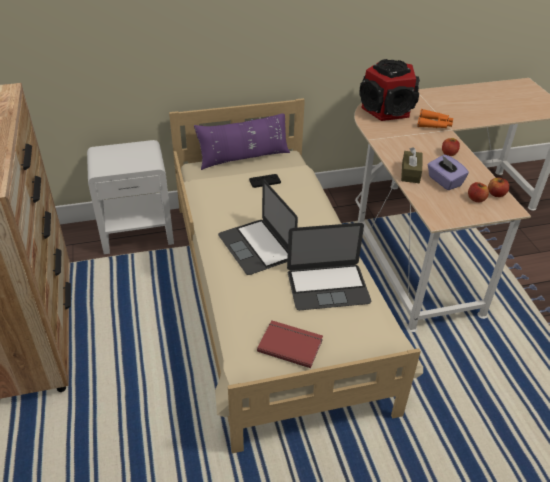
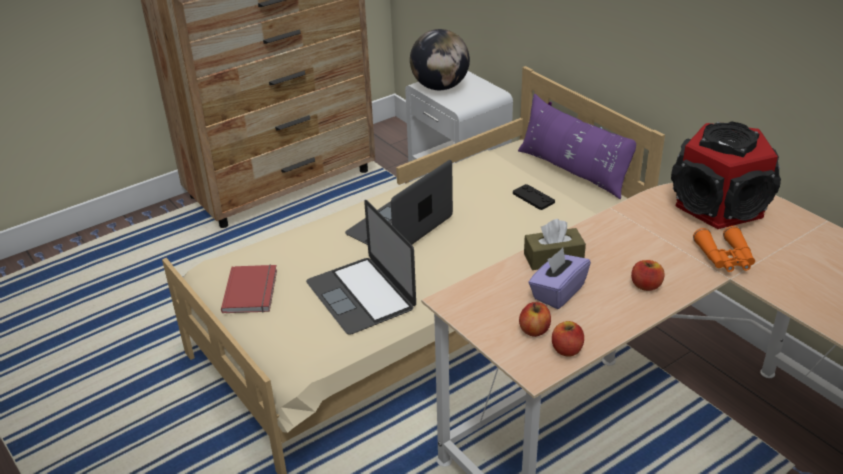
camera: 70 degrees right, 5 degrees down
none -> globe [410,29,470,90]

